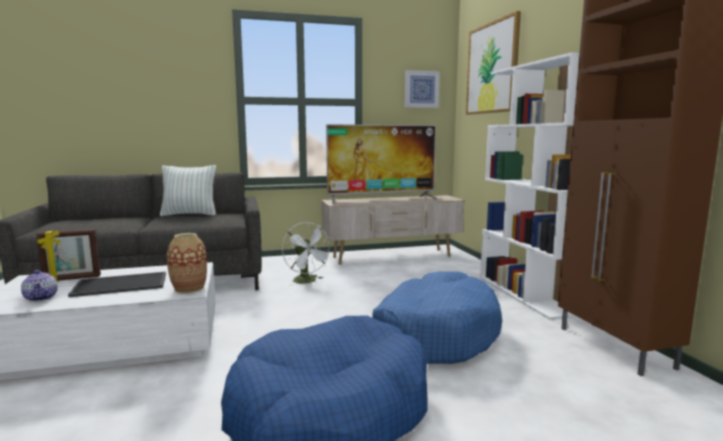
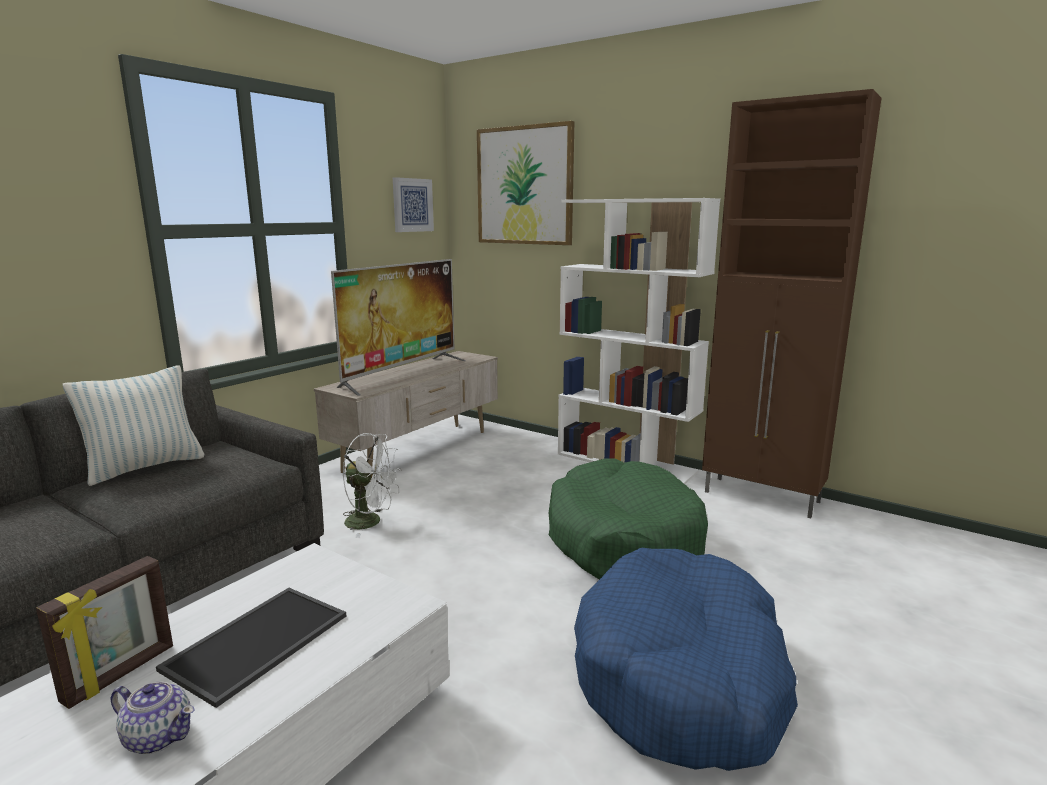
camera: 40 degrees left, 5 degrees up
vase [167,233,207,293] -> none
blue dog bed [372,272,502,364] -> green dog bed [549,458,708,579]

